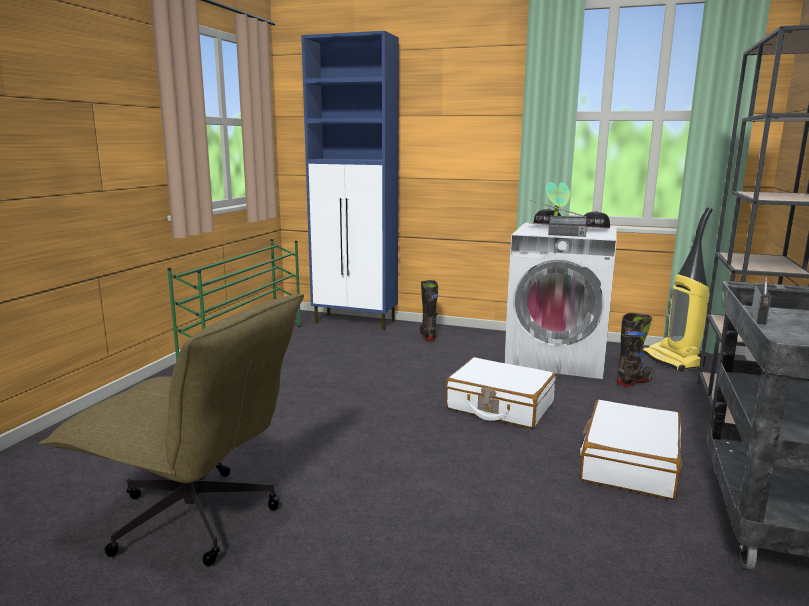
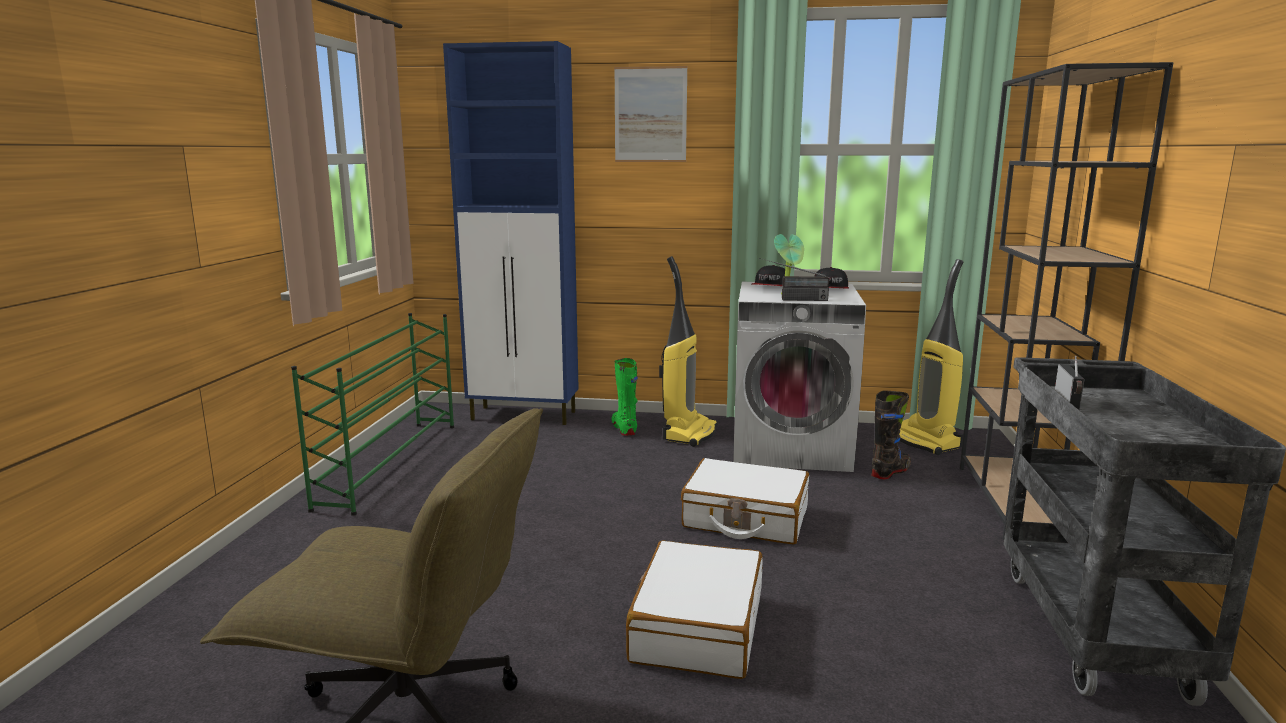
camera: 10 degrees left, 0 degrees up
black boot [419,280,438,341] -> green boot [611,358,638,436]
white suitcase [580,400,681,499] -> white suitcase moved to [626,540,762,679]
none -> picture [614,66,687,162]
none -> vacuum cleaner [659,256,717,447]

